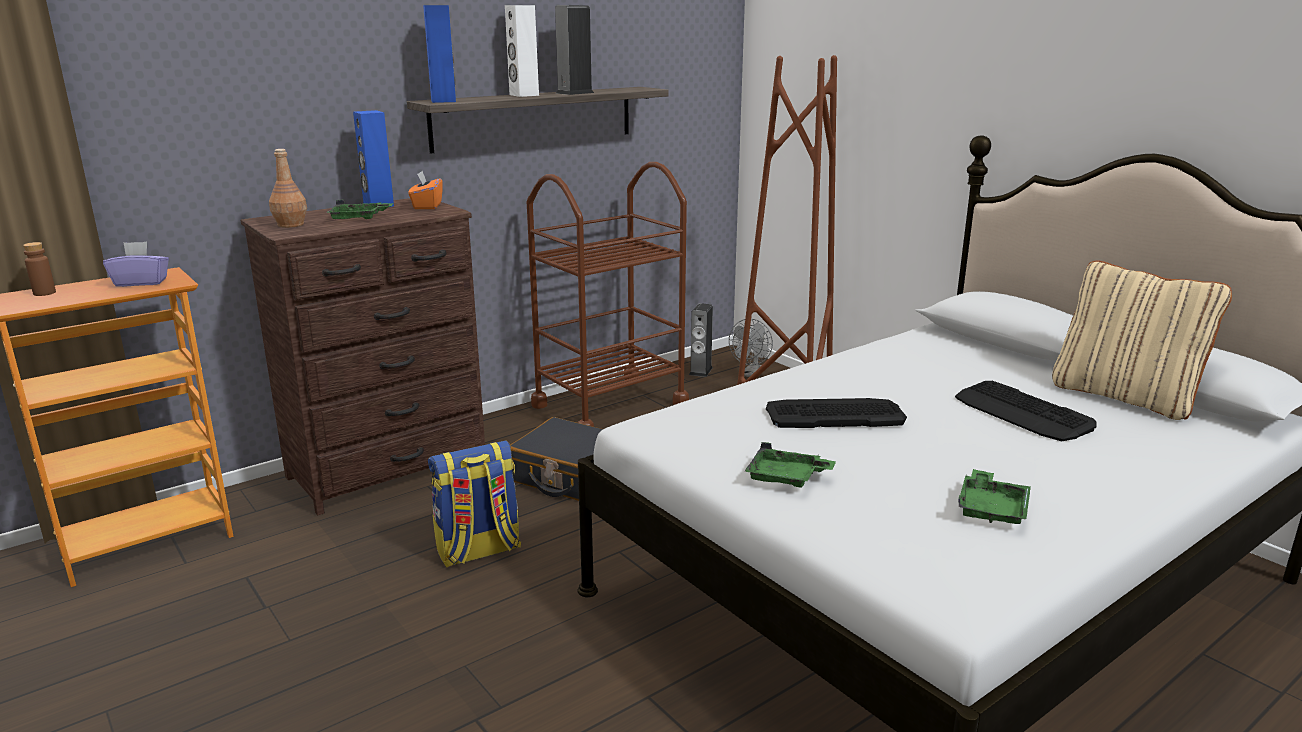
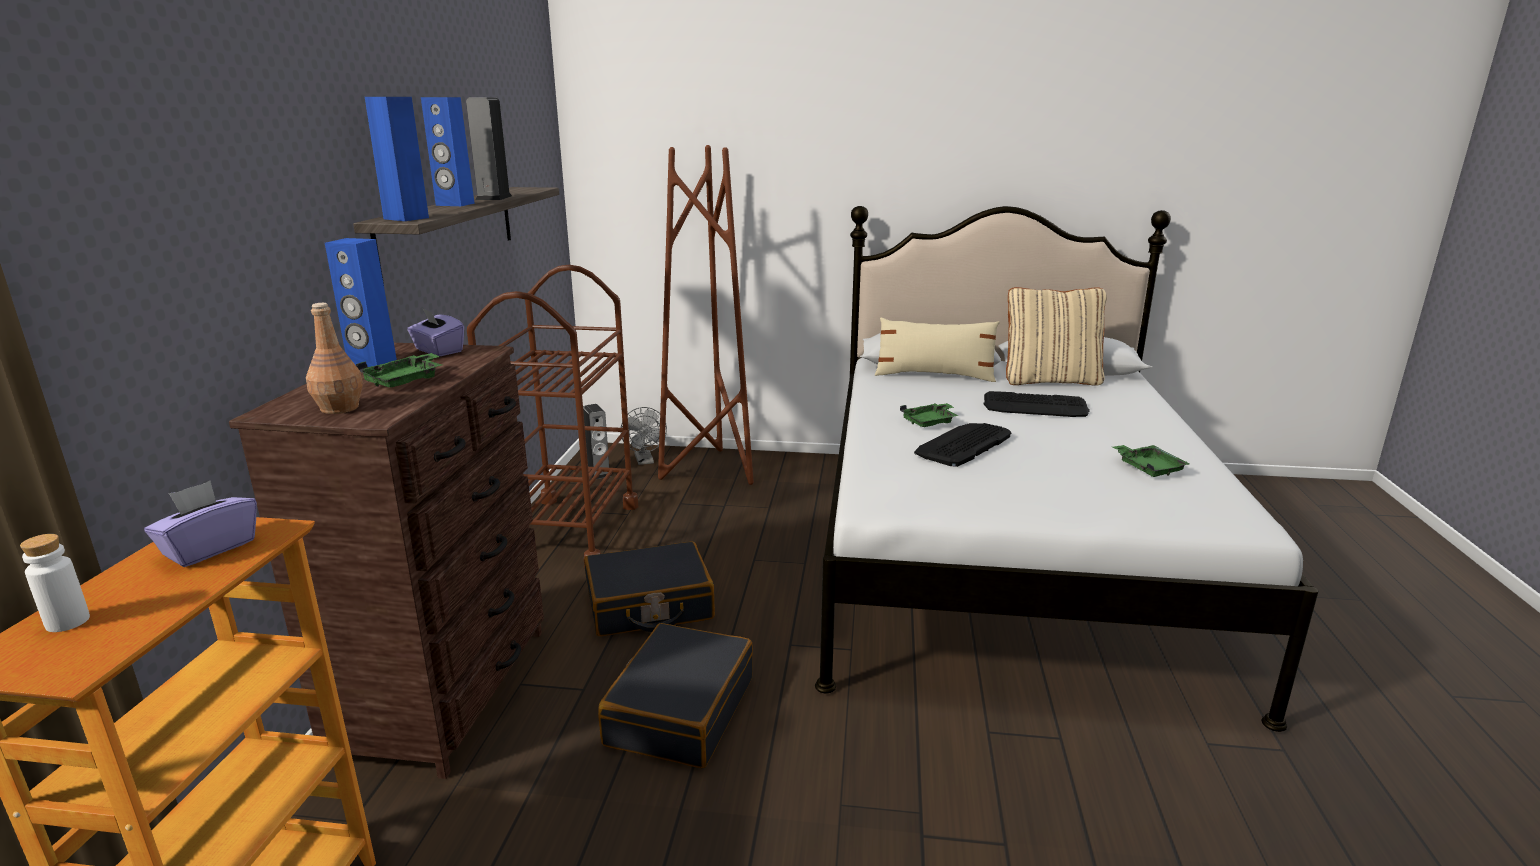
camera: 45 degrees left, 0 degrees up
brown bottle [23,242,56,296] -> white bottle [20,534,90,632]
orange tissue box [408,171,443,209] -> purple tissue box [407,308,464,356]
backpack [428,440,521,568] -> black suitcase [598,623,753,768]
white speaker [505,5,539,97] -> blue speaker [421,97,475,206]
green tray [745,442,836,488] -> green tray moved to [900,403,959,427]
none -> beige pillow [875,318,999,382]

